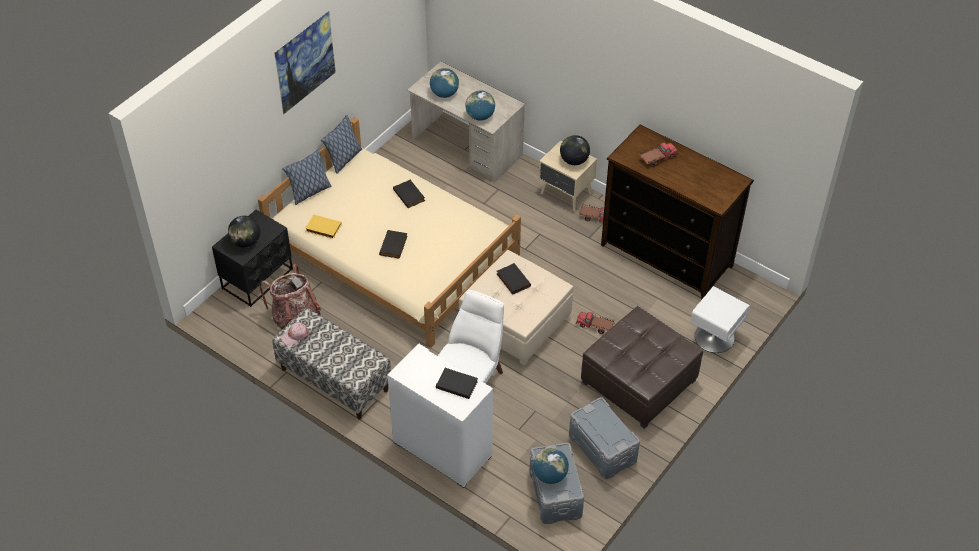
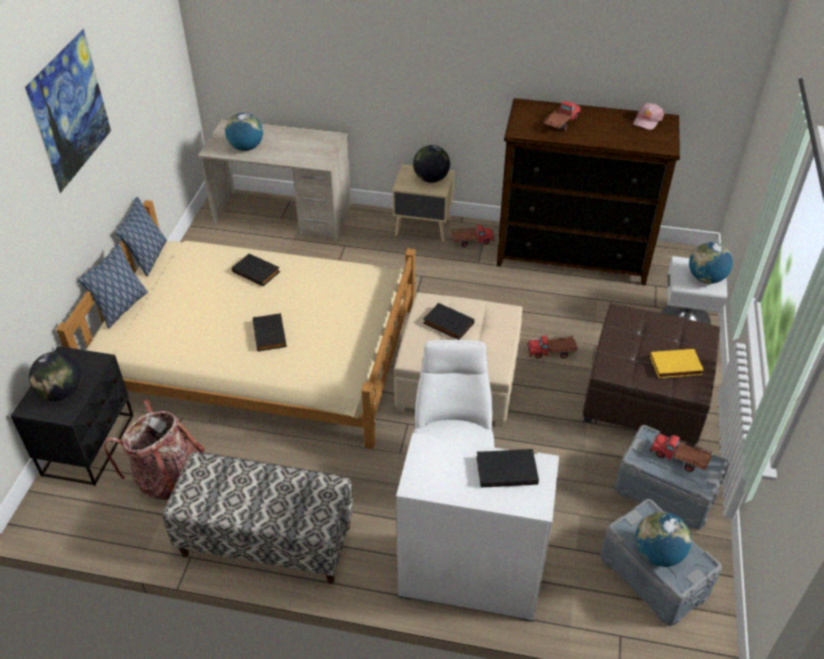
camera: 25 degrees left, 5 degrees down
pink cap [281,322,310,346] -> pink cap moved to [633,103,664,130]
yellow book [305,214,342,239] -> yellow book moved to [650,349,704,378]
globe [465,90,495,120] -> globe moved to [689,242,733,284]
none -> toy truck [649,434,712,472]

